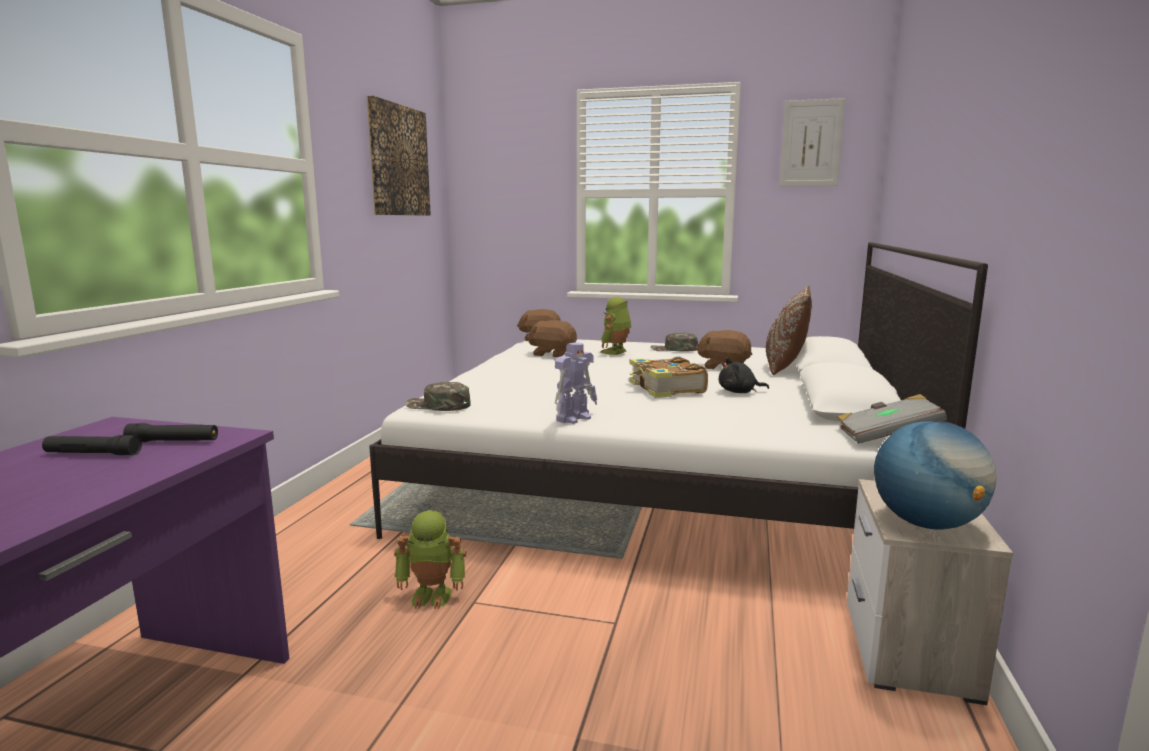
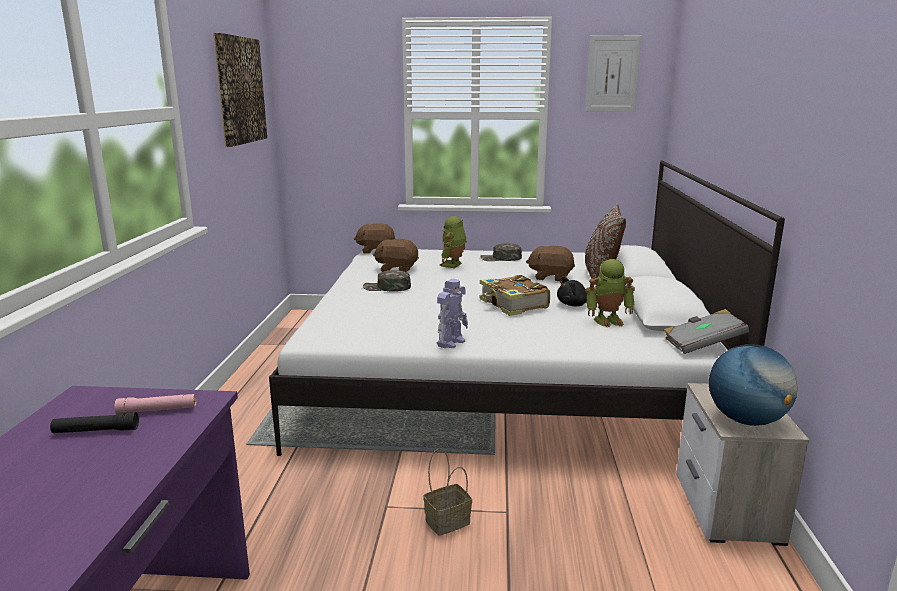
camera: 10 degrees left, 5 degrees up
black flashlight [123,423,218,442] -> pink flashlight [115,394,196,414]
toy robot [394,510,466,609] -> toy robot moved to [585,259,635,327]
green cap [406,382,471,411] -> green cap moved to [363,270,411,292]
none -> basket [423,448,472,536]

